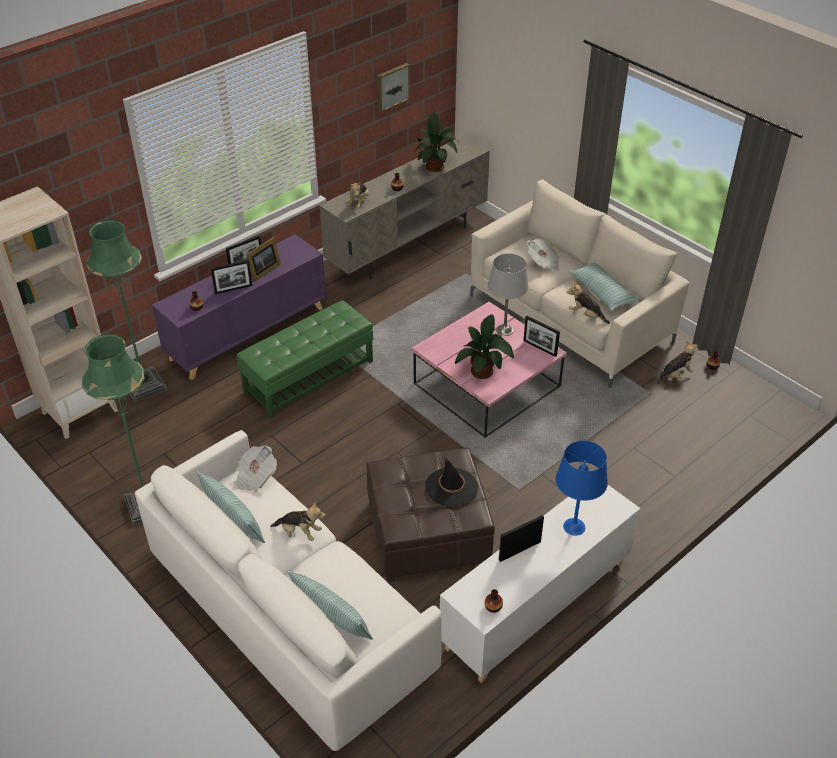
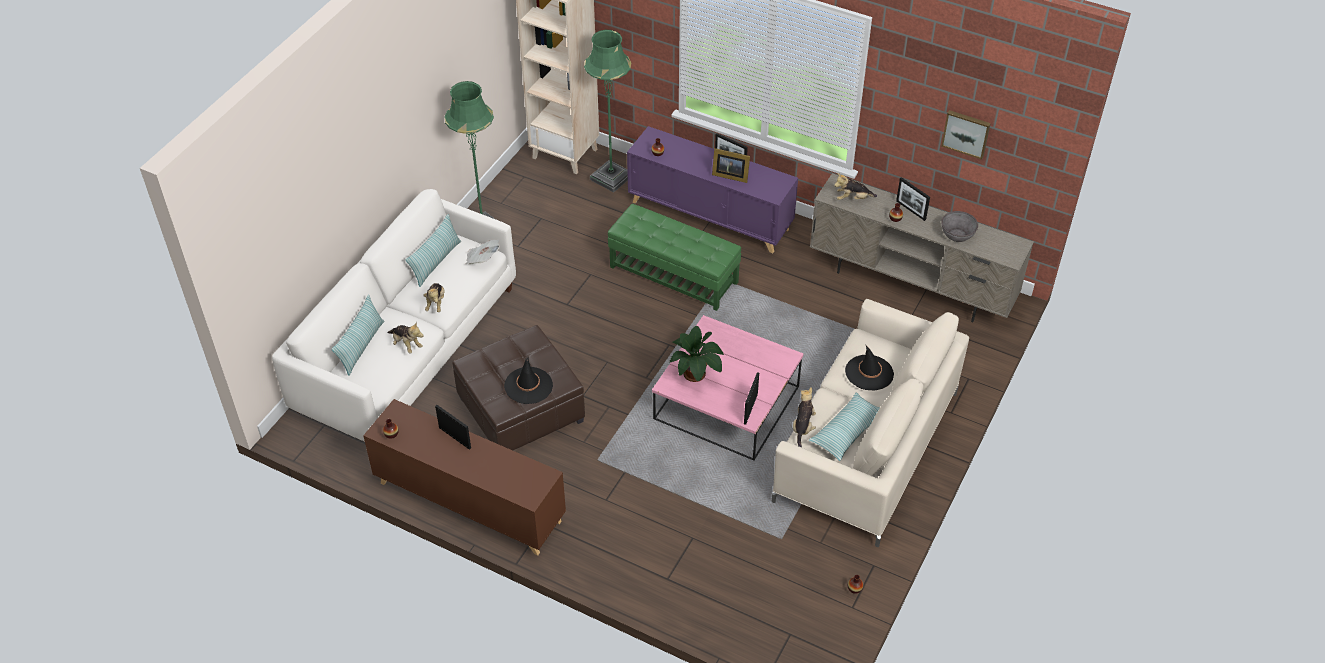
camera: 70 degrees right, 5 degrees up
picture frame [211,260,252,294] -> picture frame moved to [896,177,930,221]
potted plant [415,113,458,172] -> grey bowl [941,211,978,242]
white cabinet [440,485,641,683] -> brown cabinet [363,399,566,555]
grey table lamp [488,253,529,336] -> none
newspaper [527,239,560,271] -> black hat [845,345,894,390]
blue table lamp [556,441,608,536] -> none
plush toy [657,342,697,384] -> plush toy moved to [387,322,423,354]

